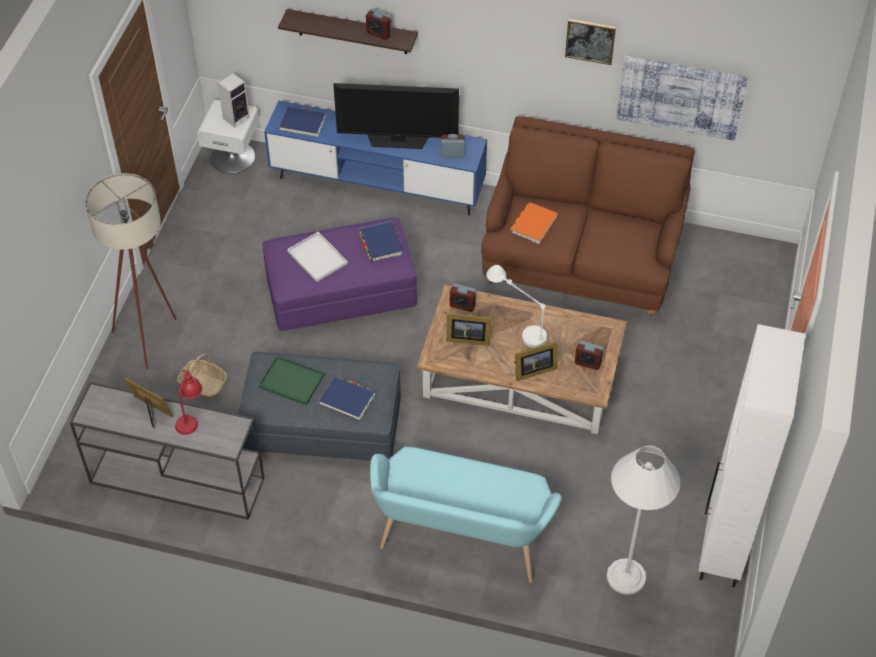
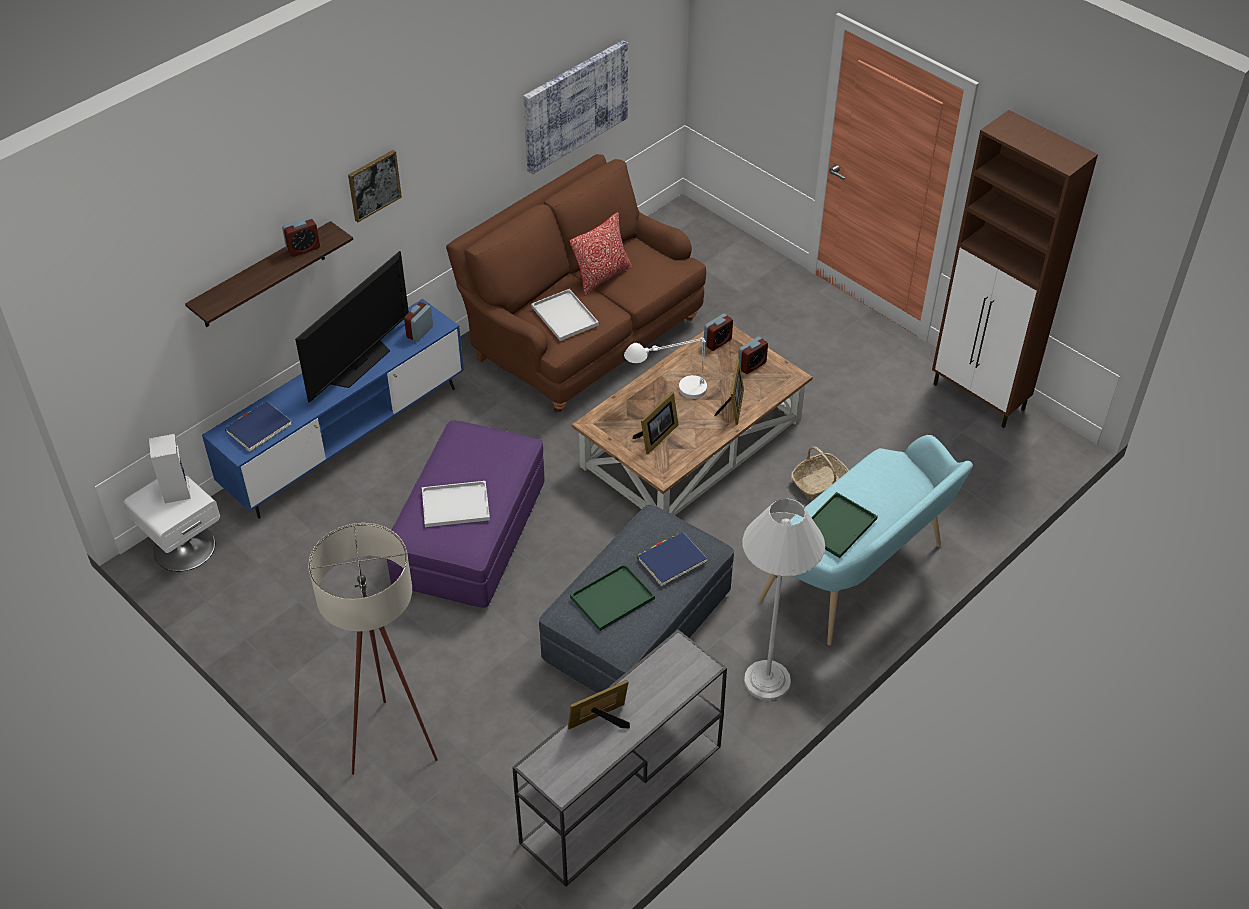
camera: 60 degrees left, 5 degrees down
red table lamp [175,369,202,435] -> none
basket [177,354,227,399] -> basket moved to [791,447,849,499]
blue book [359,221,402,261] -> none
alarm clock [450,284,476,312] -> alarm clock moved to [704,314,733,351]
orange book [510,202,558,244] -> white tray [531,289,599,341]
picture [565,19,616,65] -> picture moved to [348,150,402,222]
white floor lamp [607,445,680,595] -> white floor lamp moved to [742,498,825,701]
white cabinet [698,324,805,588] -> brown cabinet [932,110,1098,428]
none -> pillow [570,212,632,296]
none -> green tray [811,492,878,558]

